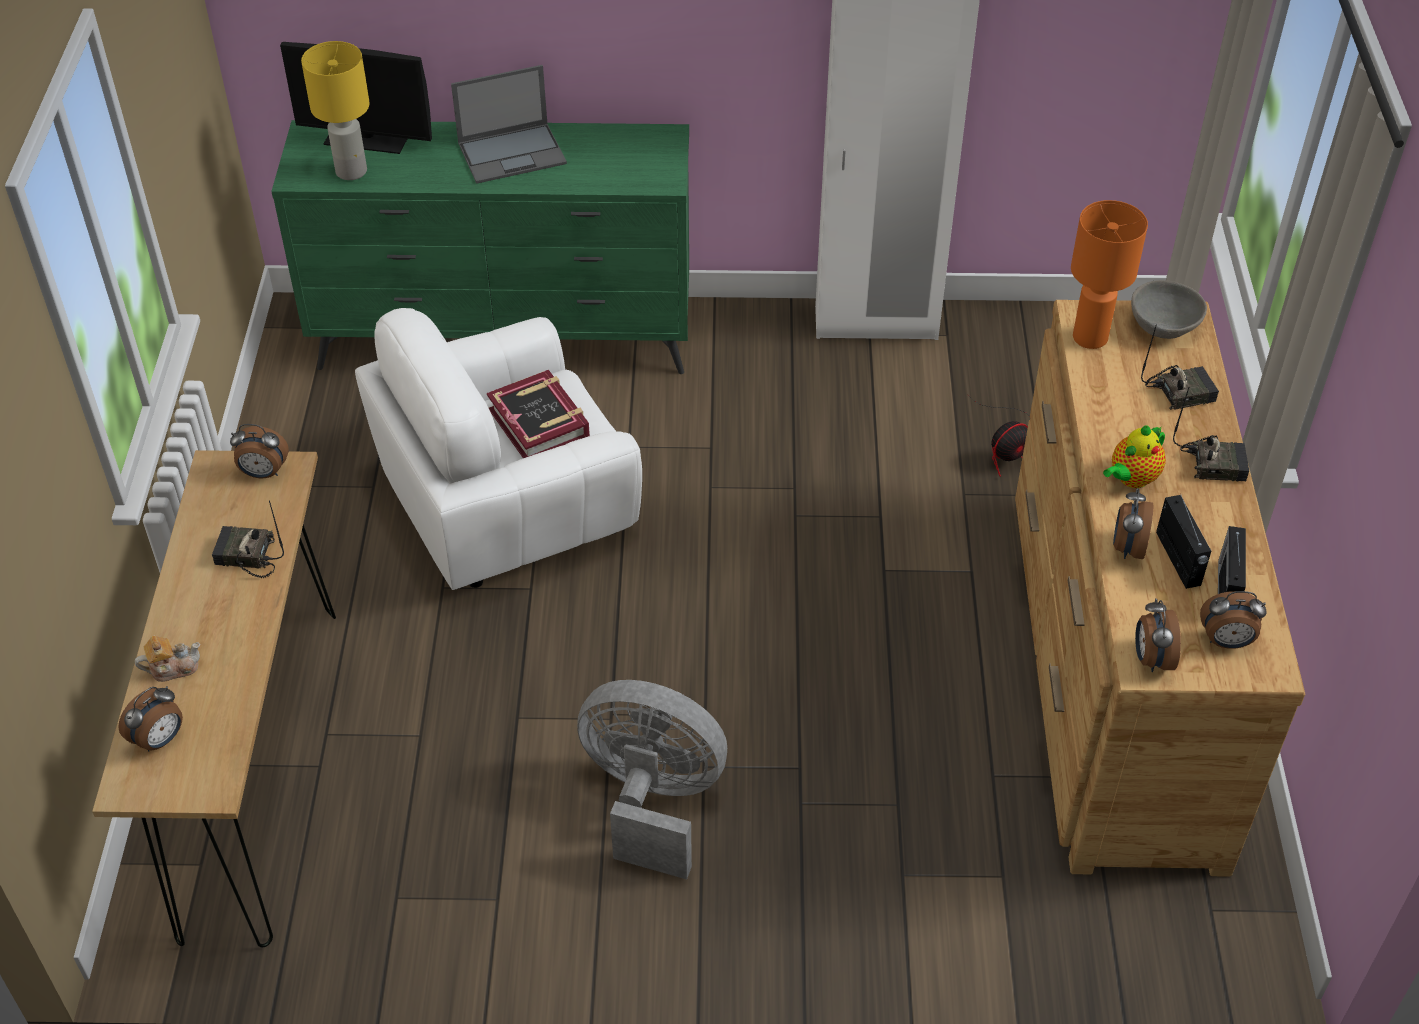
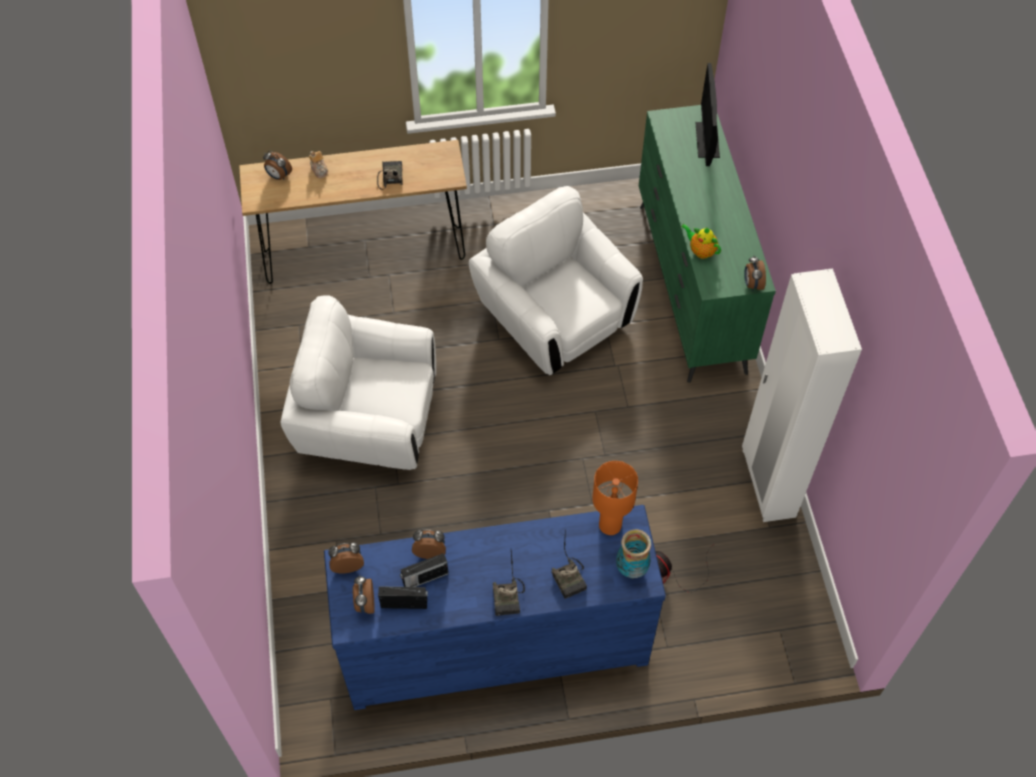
camera: 80 degrees right, 10 degrees up
alarm clock [230,424,289,478] -> alarm clock moved to [744,256,766,291]
yellow table lamp [301,41,370,180] -> none
laptop [451,65,567,184] -> none
book [487,370,590,458] -> none
grey fan [577,680,727,879] -> white armchair [280,295,436,470]
brown dresser [1015,300,1305,877] -> blue dresser [324,505,666,710]
teapot [1103,425,1166,488] -> teapot moved to [681,224,721,259]
grey bowl [1131,280,1207,339] -> vase [616,529,651,578]

